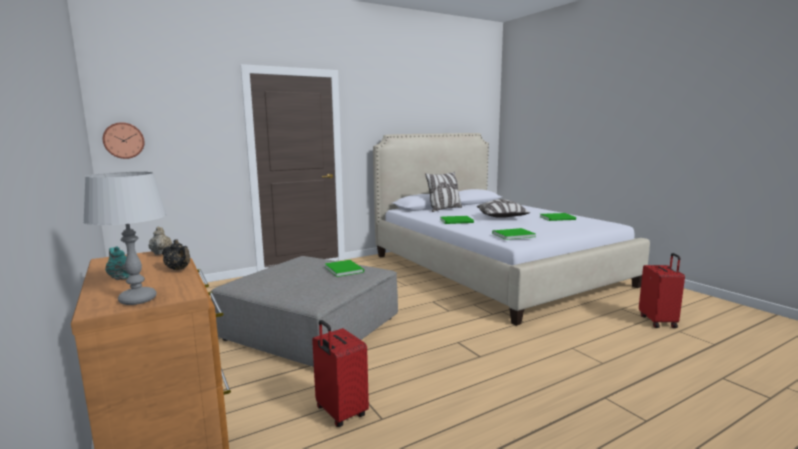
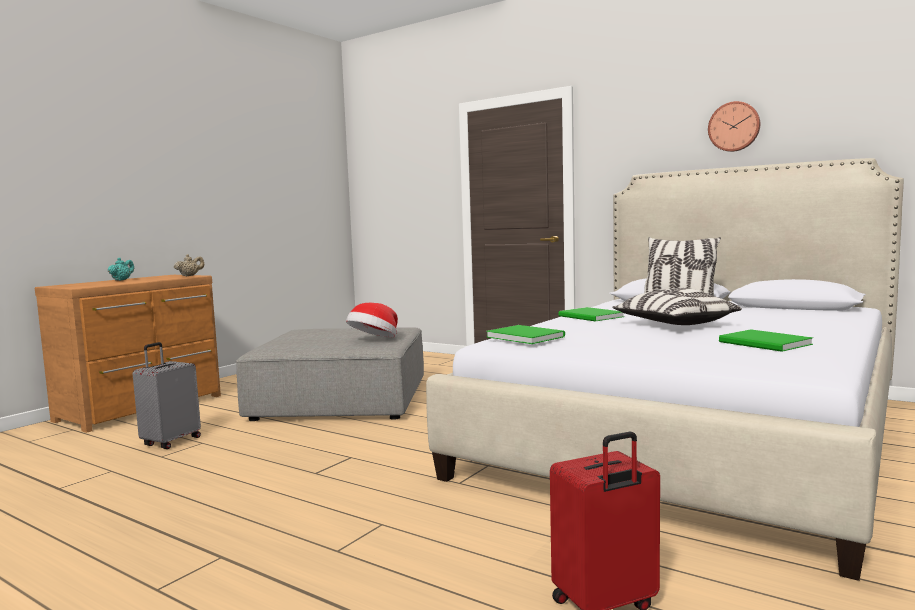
camera: 65 degrees right, 5 degrees down
grey table lamp [83,172,167,305] -> none
wall clock [103,122,145,159] -> wall clock moved to [708,101,760,152]
black teapot [162,239,190,270] -> none
red suitcase [312,320,369,427] -> grey suitcase [133,342,201,449]
green book [325,260,364,277] -> hat [346,303,398,338]

